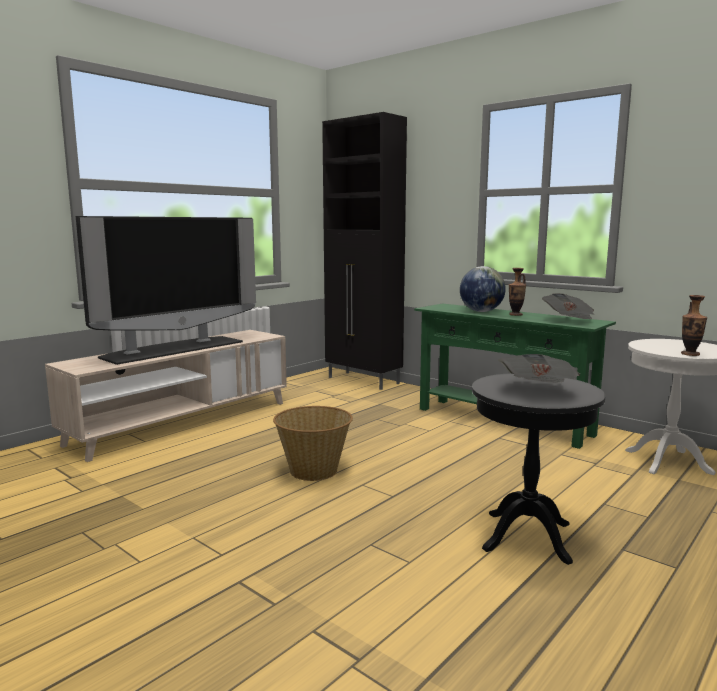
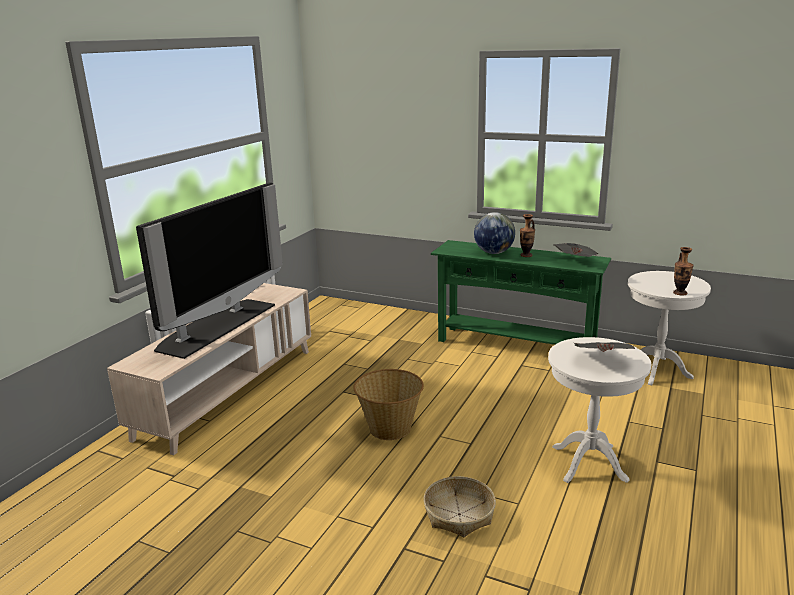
camera: 15 degrees left, 10 degrees up
black cabinet [322,112,407,390] -> none
black side table [472,373,605,565] -> white side table [548,337,652,483]
none -> basket [423,476,496,537]

